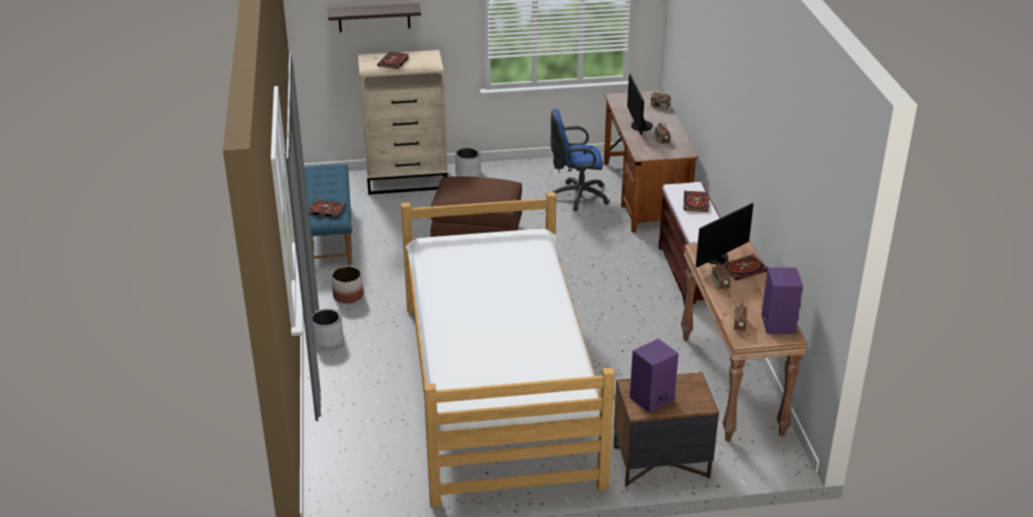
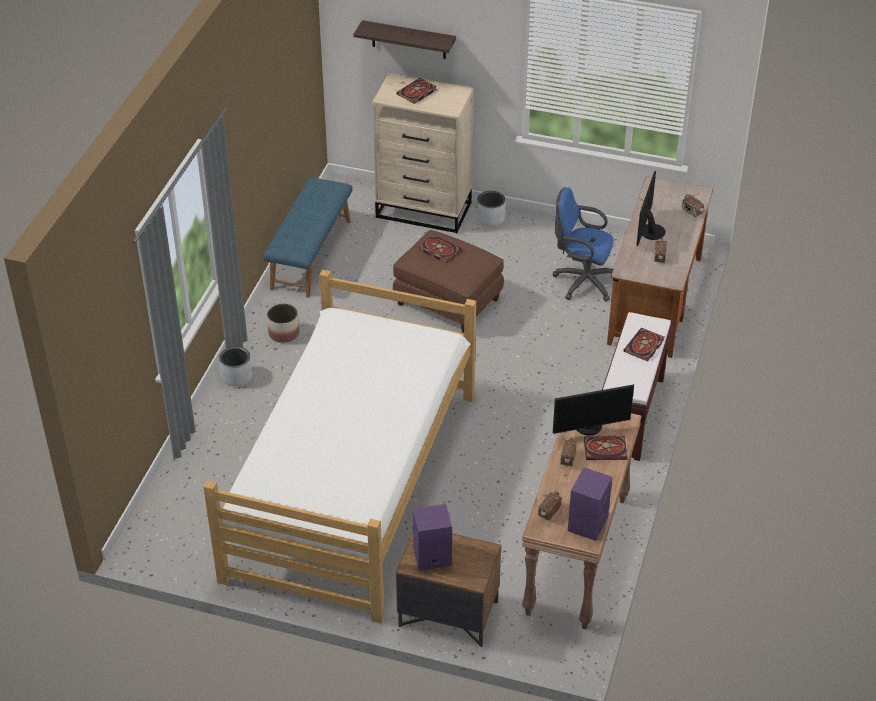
camera: 25 degrees right, 10 degrees up
book [309,199,346,217] -> book moved to [419,234,461,263]

